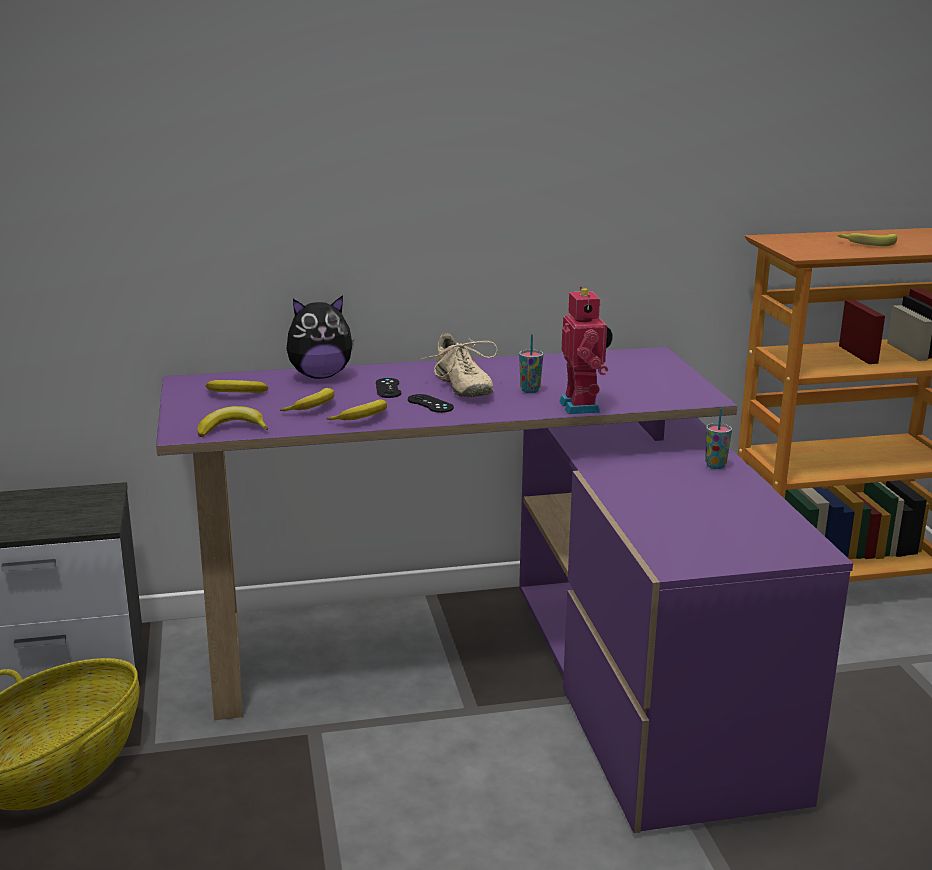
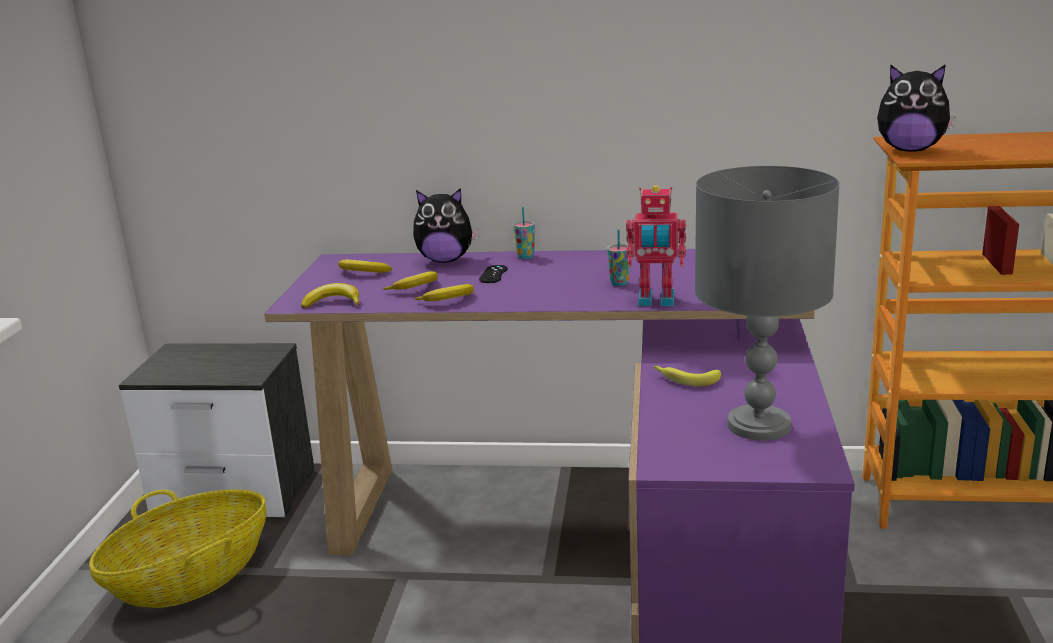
camera: 20 degrees right, 0 degrees up
black game controller [408,394,454,413] -> none
beige shoe [421,333,498,397] -> none
toy robot [559,286,613,414] -> toy robot turned 90 degrees clockwise [626,185,686,306]
cup [705,408,732,469] -> cup moved to [513,207,535,259]
banana [838,233,897,246] -> banana moved to [653,365,721,387]
none -> grey table lamp [695,166,840,441]
none -> plush toy [877,64,956,152]

